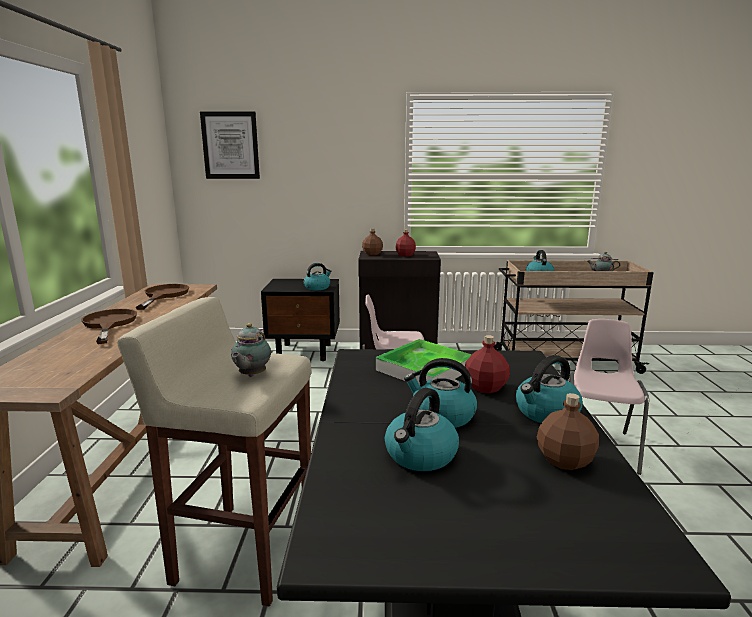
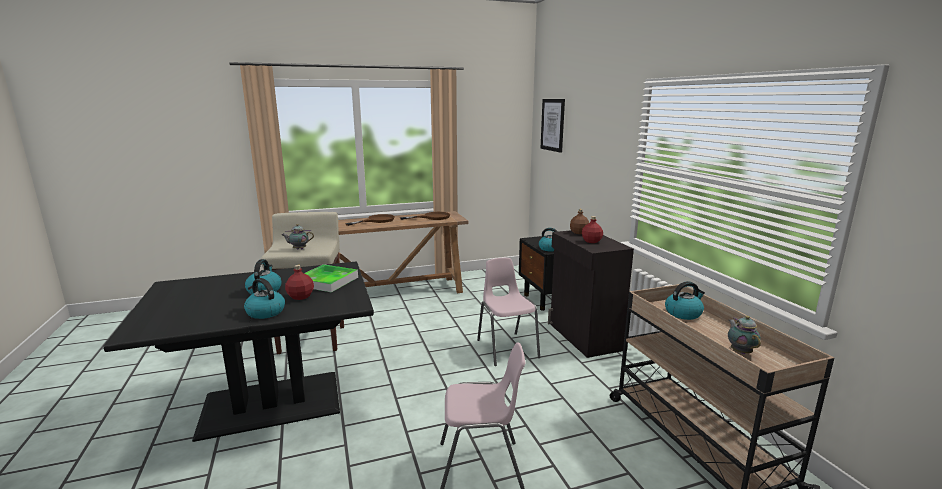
camera: 70 degrees right, 0 degrees up
kettle [385,388,459,471] -> none
brown bottle [537,393,599,470] -> none

